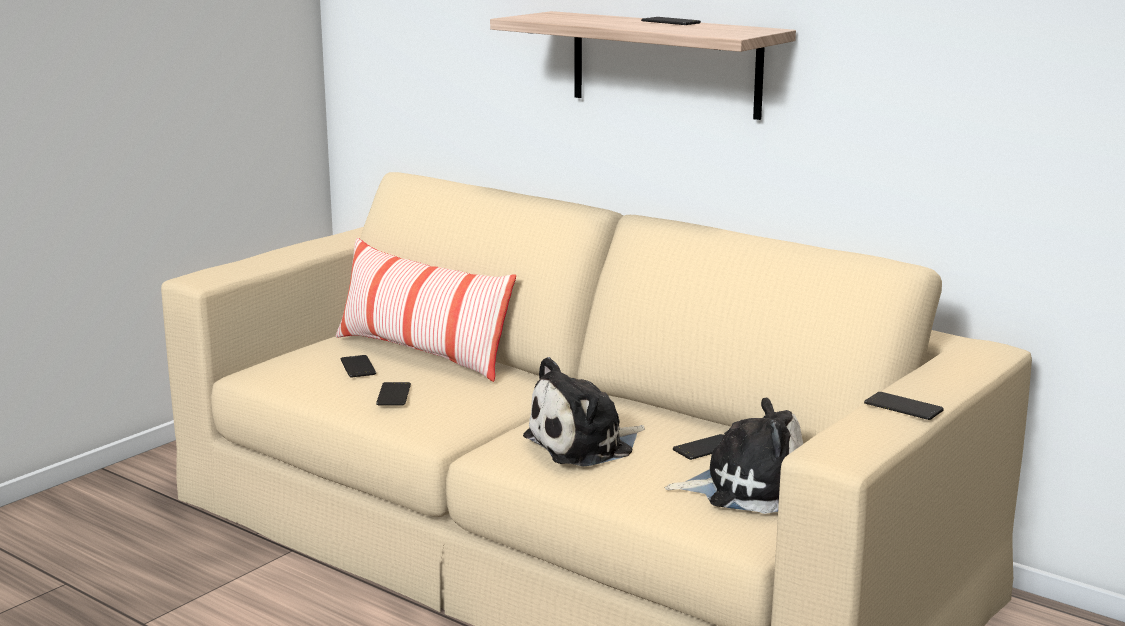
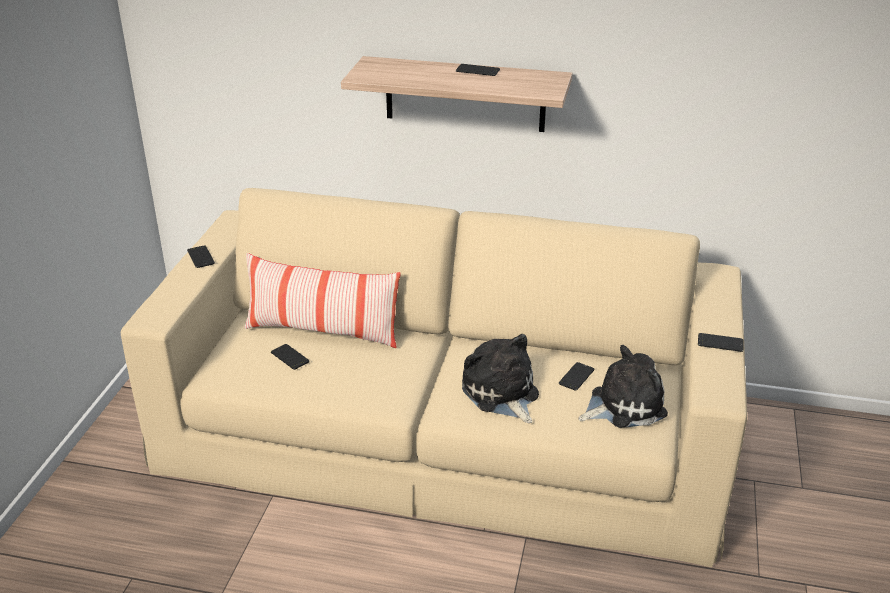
camera: 25 degrees left, 15 degrees up
phone [376,382,411,406] -> phone moved to [187,245,215,268]
plush toy [523,357,645,467] -> plush toy turned 120 degrees clockwise [462,334,539,423]

